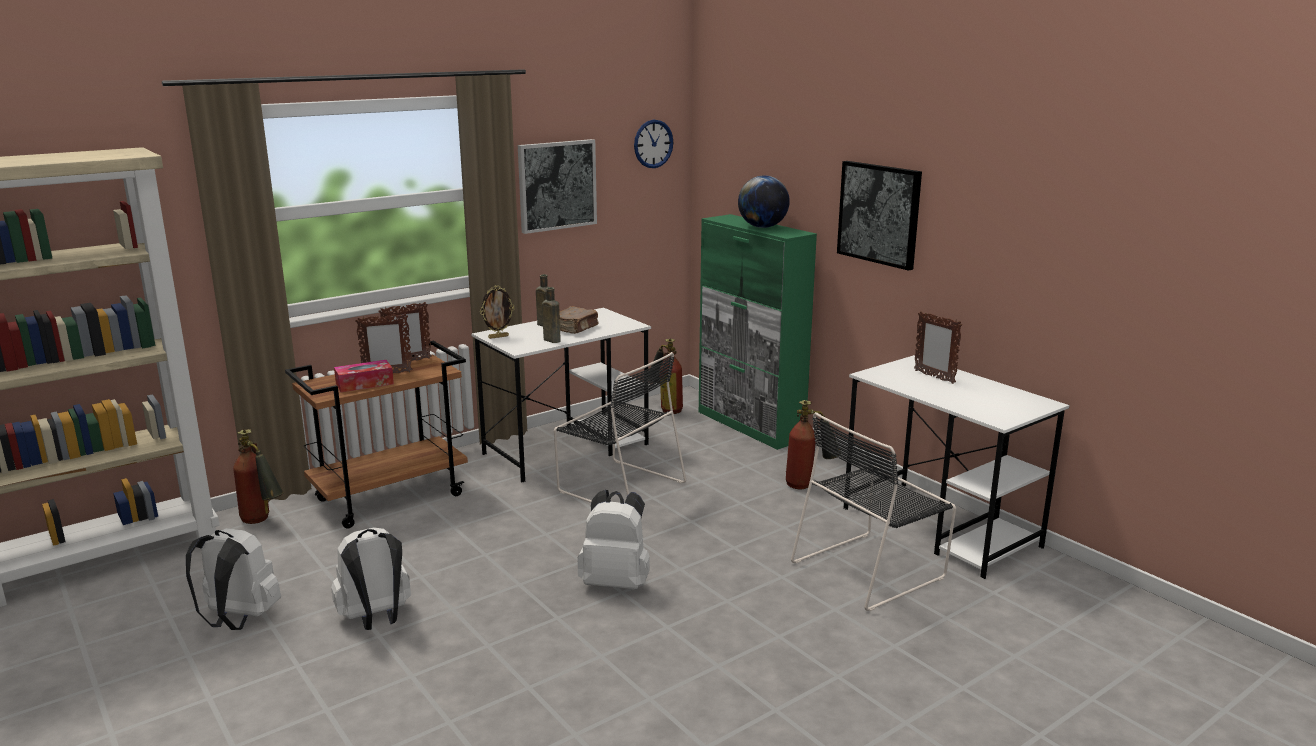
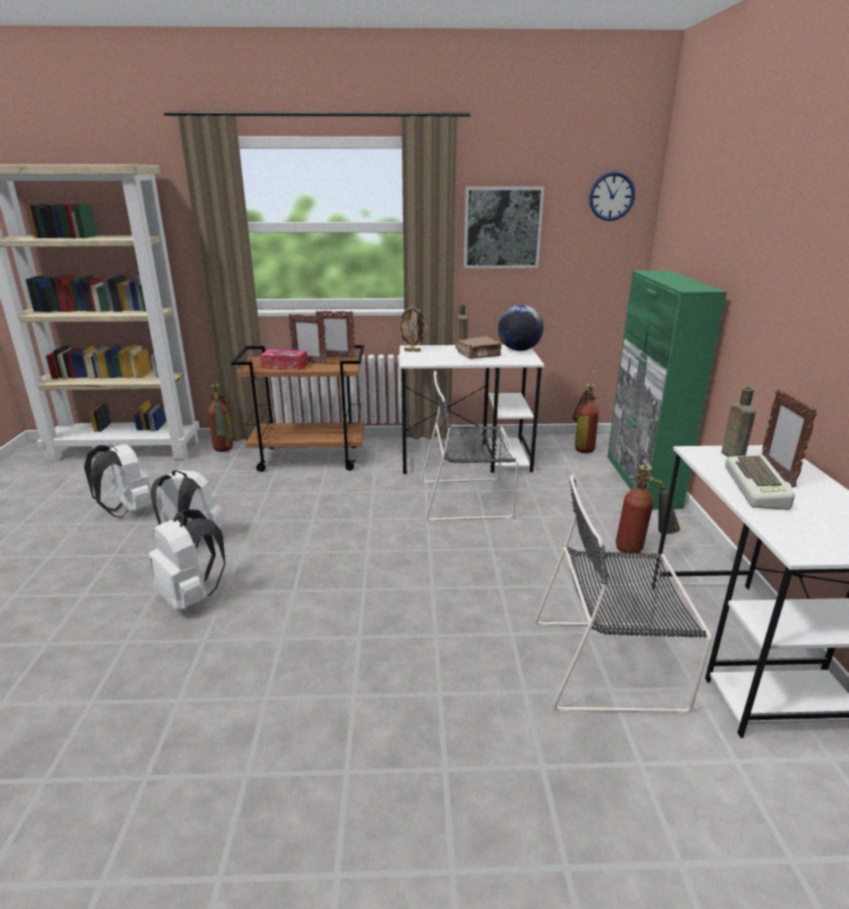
camera: 35 degrees right, 5 degrees up
brown bottle [542,287,561,343] -> brown bottle moved to [721,387,756,457]
black chair [554,352,686,503] -> black chair turned 105 degrees clockwise [421,371,519,521]
white backpack [578,490,650,590] -> white backpack moved to [149,509,226,611]
globe [738,176,790,228] -> globe moved to [498,305,544,351]
picture [837,161,922,271] -> none
none -> keyboard [725,455,795,510]

